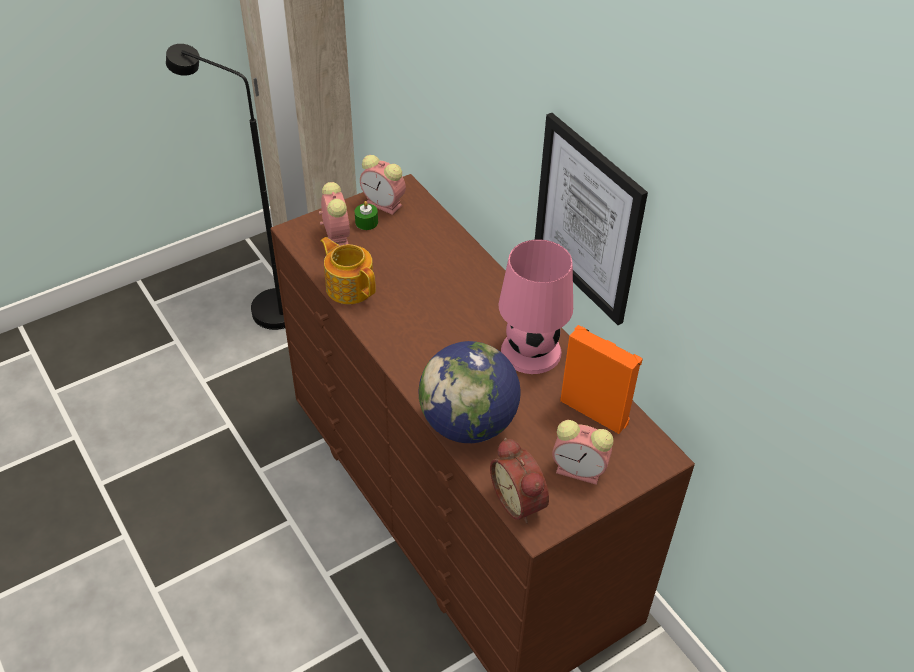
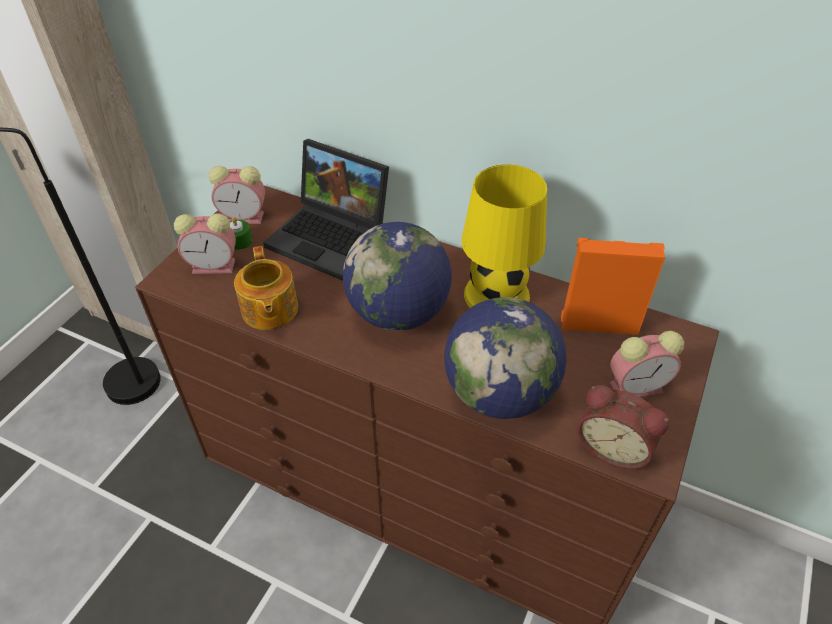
camera: 30 degrees left, 0 degrees up
alarm clock [319,182,350,246] -> alarm clock turned 135 degrees clockwise [174,213,236,274]
teapot [320,237,376,304] -> teapot turned 120 degrees counterclockwise [234,246,298,330]
pink table lamp [498,239,573,374] -> yellow table lamp [462,165,547,308]
picture [535,113,648,325] -> none
none -> laptop [264,139,389,281]
none -> globe [343,222,452,331]

